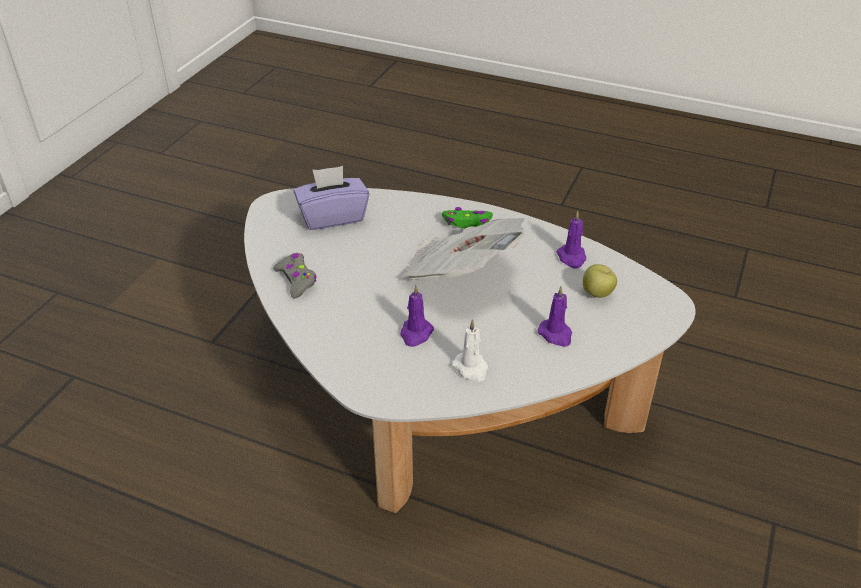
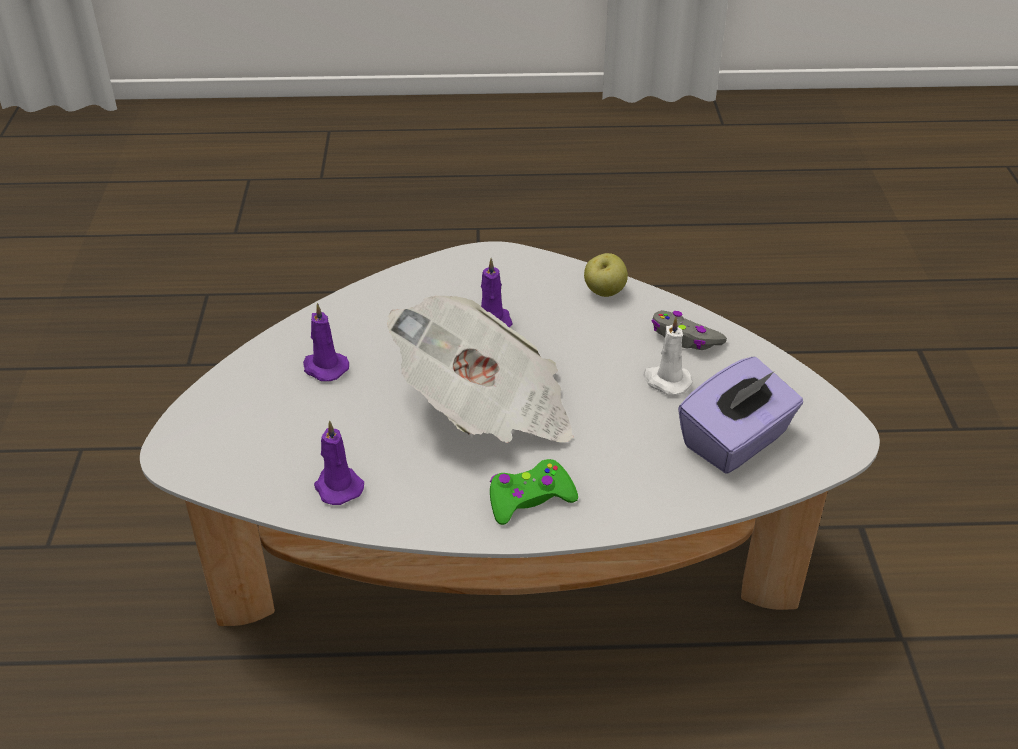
camera: 155 degrees right, 0 degrees up
white candle [452,319,488,382] -> white candle moved to [643,316,693,395]
apple [583,264,617,298] -> apple moved to [584,253,628,297]

